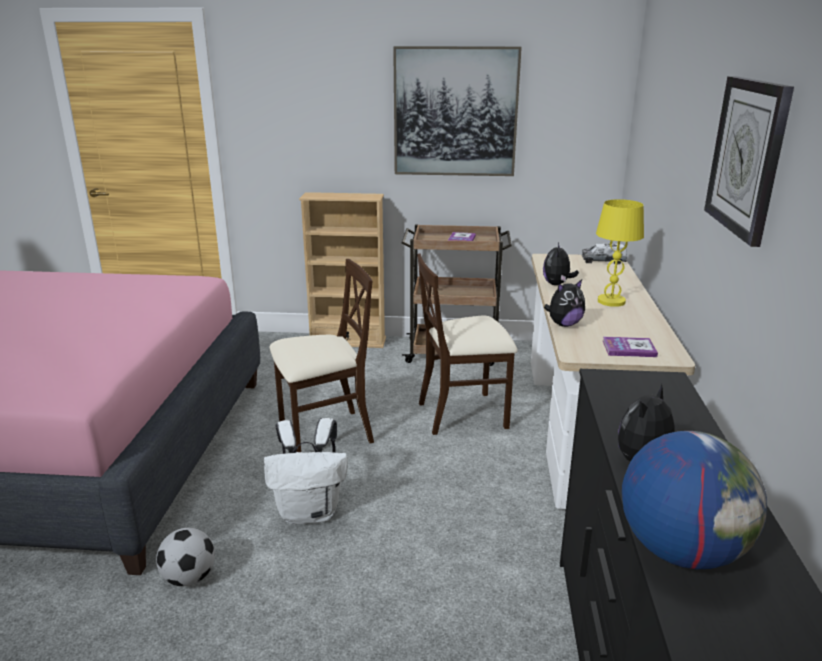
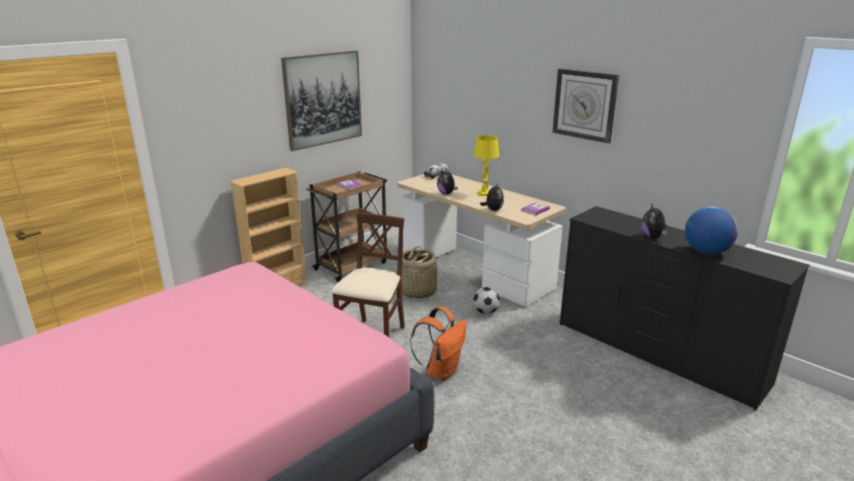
camera: 50 degrees left, 0 degrees up
football [156,528,215,586] -> football moved to [473,287,500,314]
white backpack [264,418,348,524] -> orange backpack [410,306,467,381]
beige chair [417,254,518,435] -> basket [402,246,437,298]

